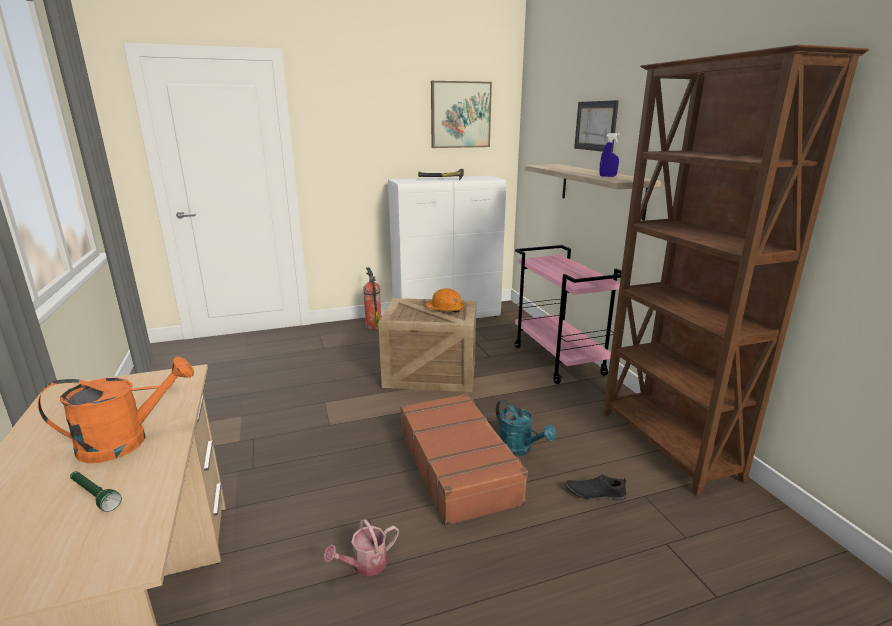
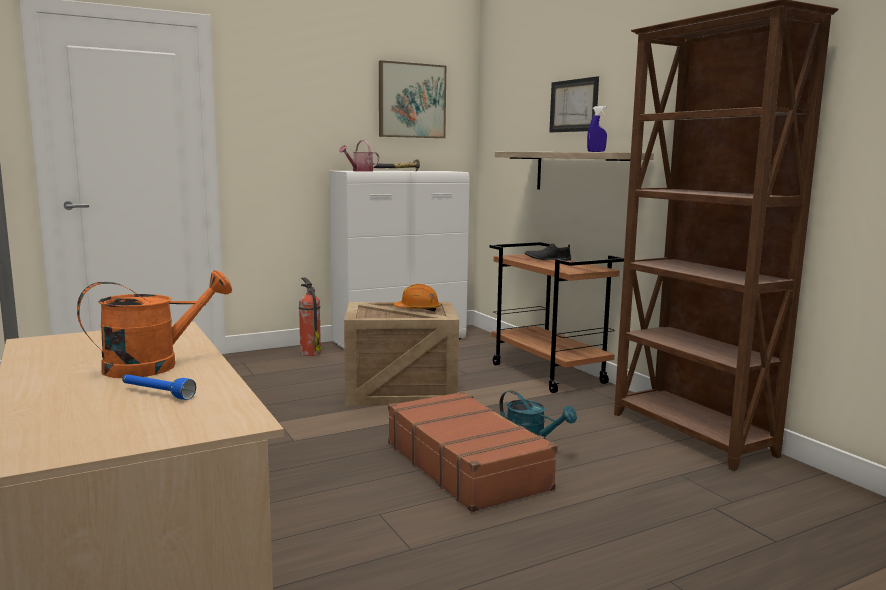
camera: 10 degrees left, 10 degrees down
green flashlight [70,471,122,512] -> blue flashlight [122,374,196,400]
watering can [323,520,399,577] -> watering can moved to [339,140,379,172]
pink cart [515,245,622,384] -> brown cart [489,242,624,393]
black shoe [565,474,627,500] -> black shoe moved to [525,243,571,261]

